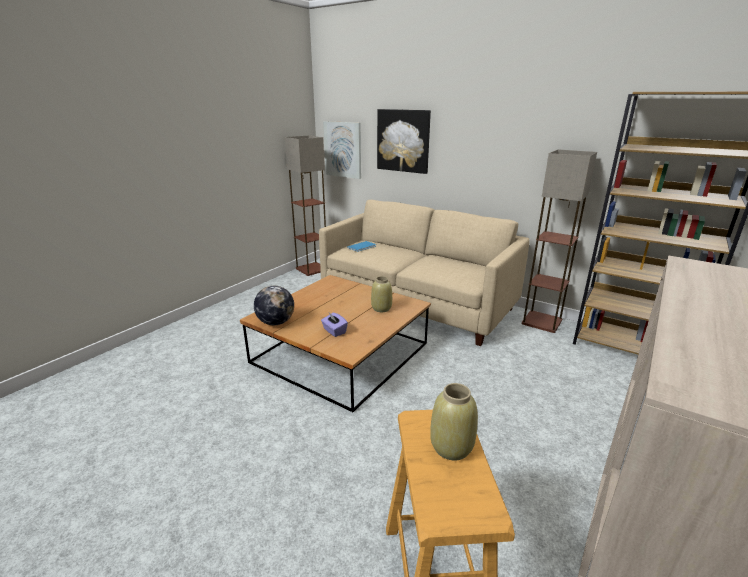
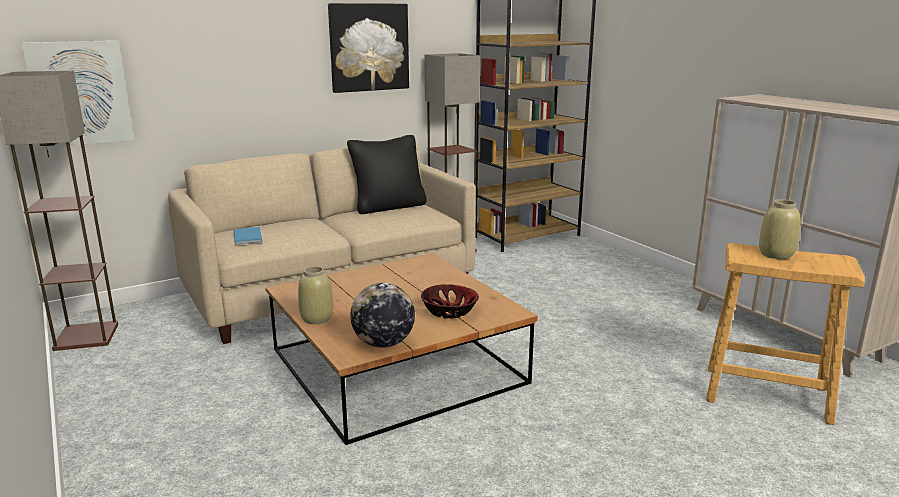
camera: 65 degrees left, 5 degrees down
purple tissue box [321,313,348,337] -> bowl [421,284,479,319]
beige vase [371,276,392,312] -> beige vase moved to [298,266,333,324]
picture [377,109,431,174] -> picture moved to [328,3,409,93]
none -> black pillow [347,135,427,214]

